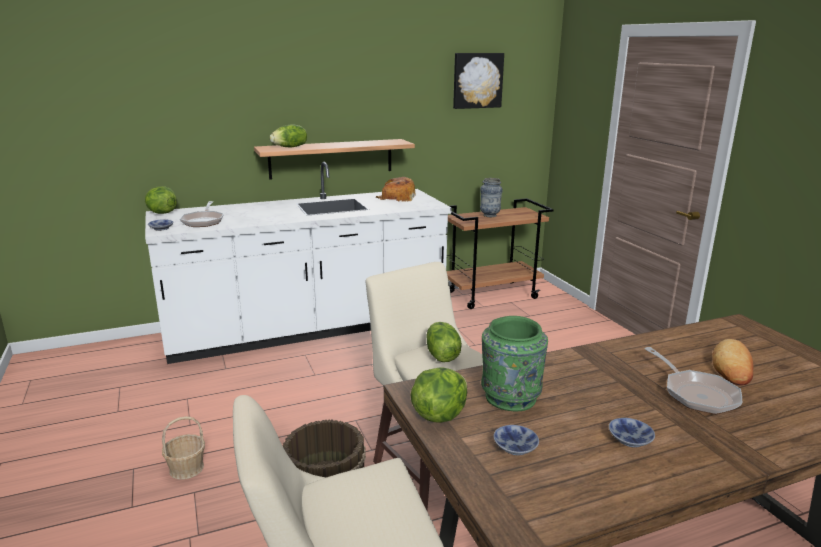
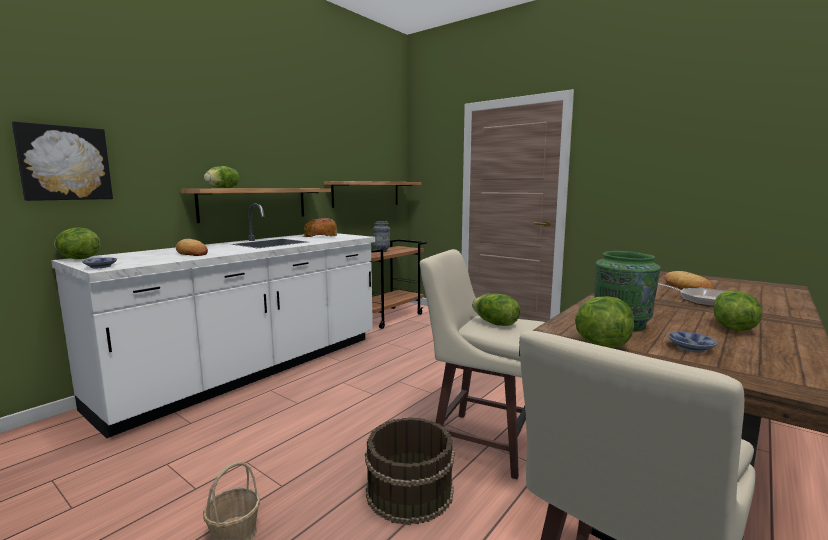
camera: 30 degrees left, 10 degrees down
frying pan [180,201,224,227] -> none
picture [453,53,504,109] -> picture moved to [12,121,113,201]
bowl [609,418,655,447] -> lettuce [713,291,762,331]
none -> bread [176,239,208,256]
none -> shelf [324,181,421,208]

